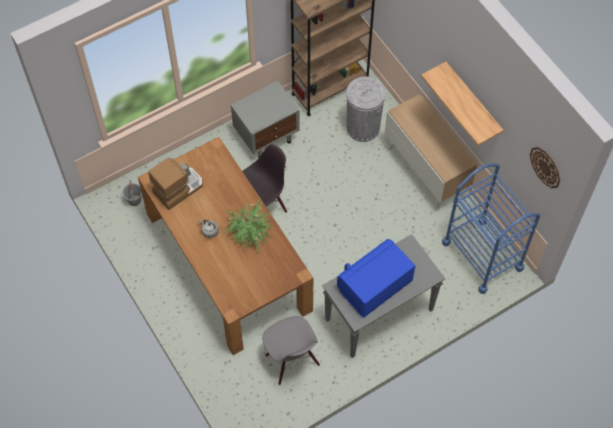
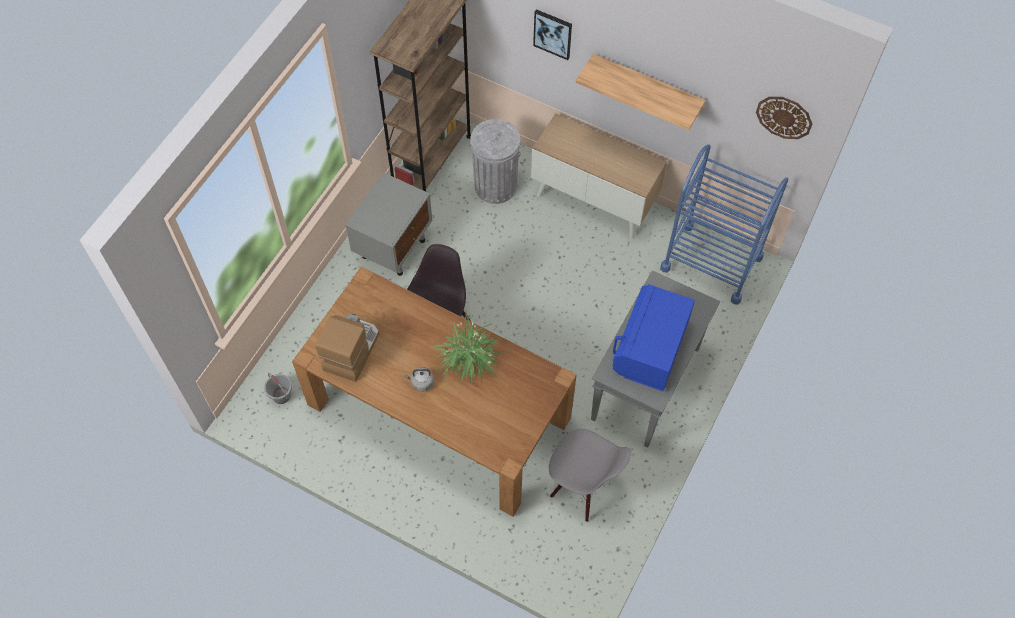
camera: 30 degrees left, 0 degrees up
none -> picture [533,9,572,60]

